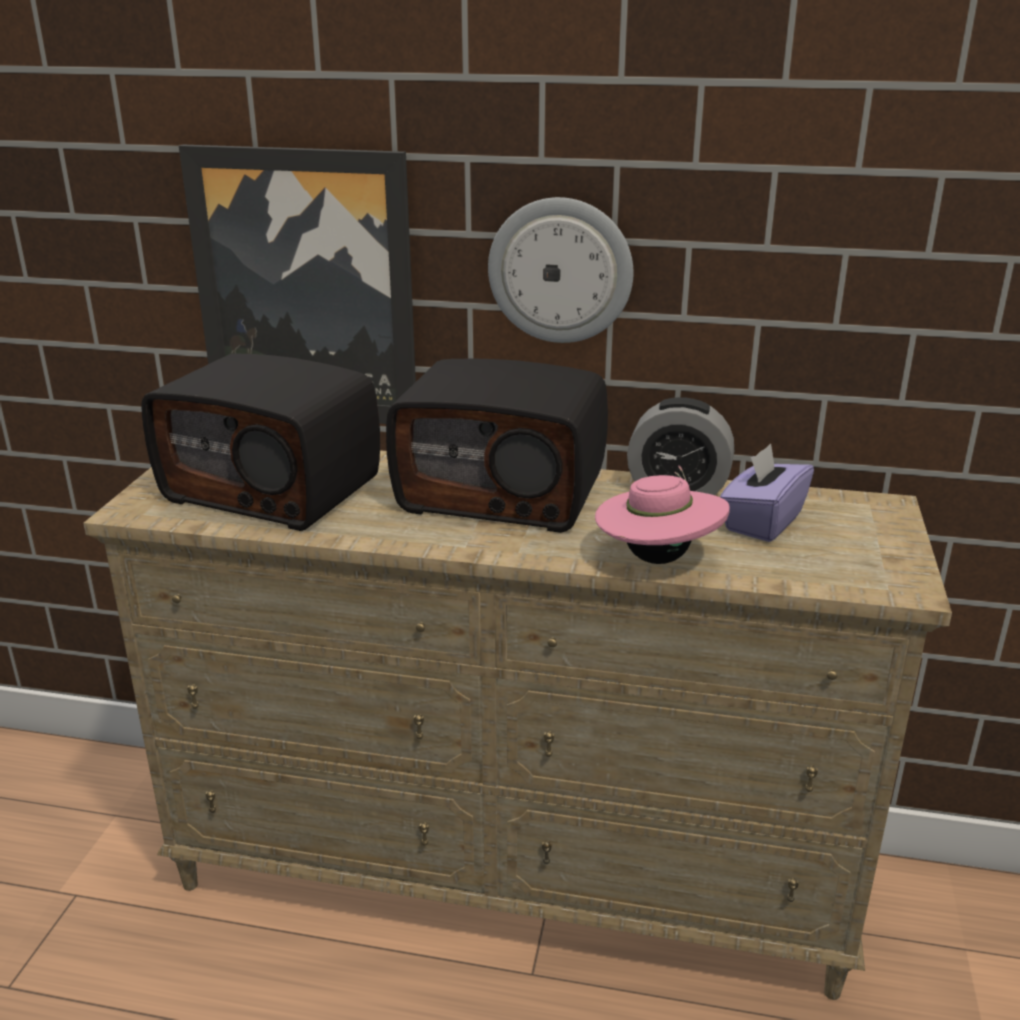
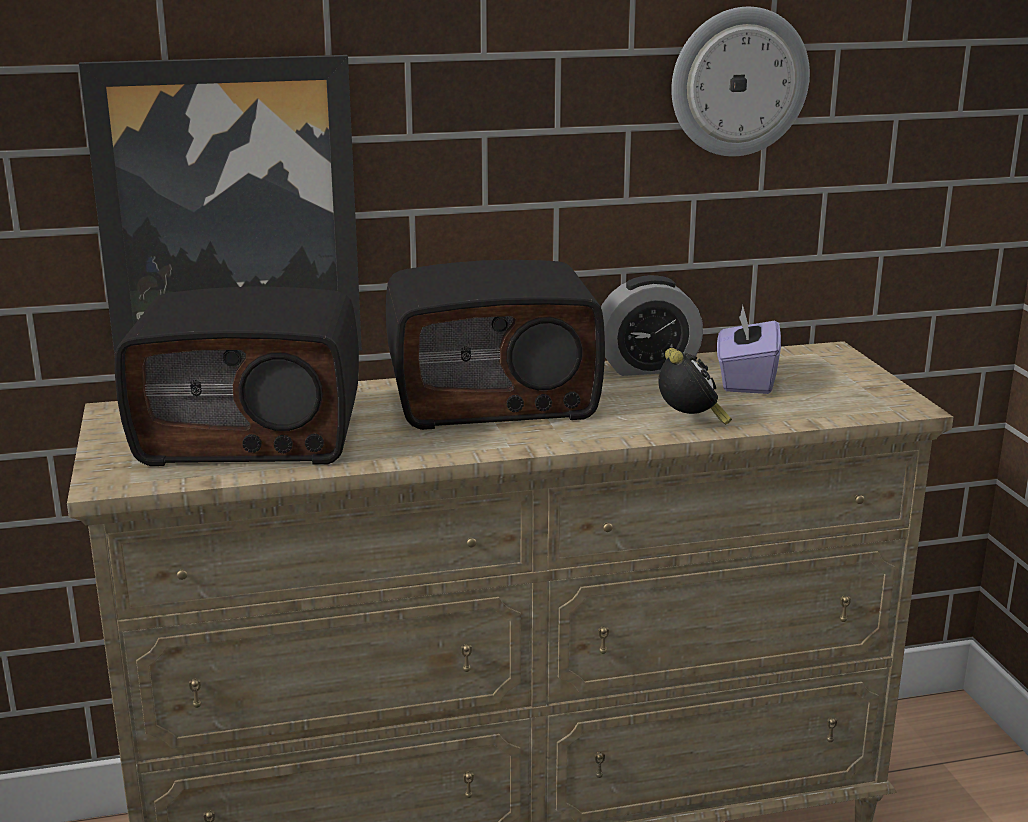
camera: 25 degrees left, 5 degrees down
wall clock [488,197,634,343] -> wall clock moved to [671,7,810,157]
pink hat [595,465,730,564] -> alarm clock [658,348,732,425]

